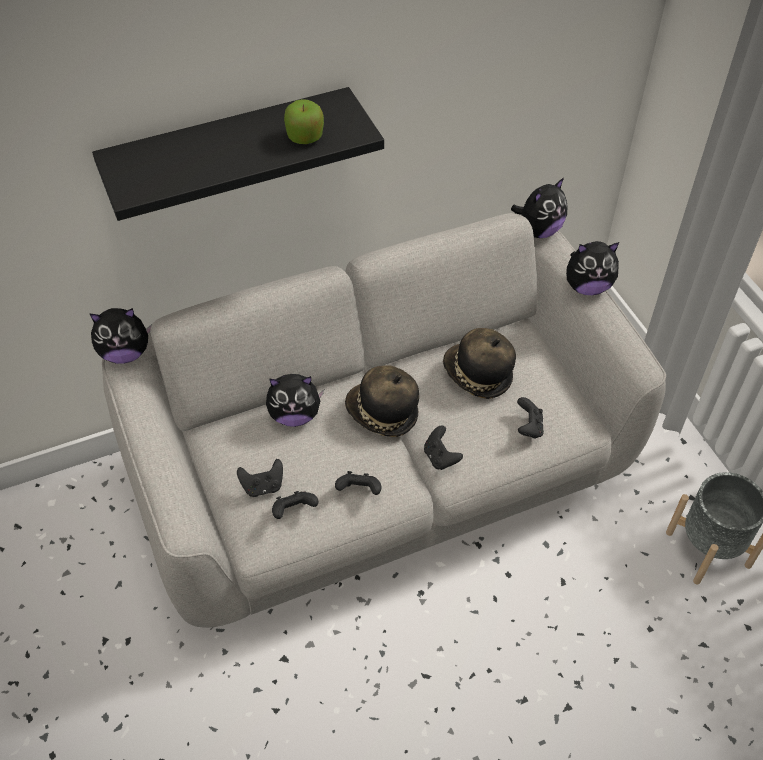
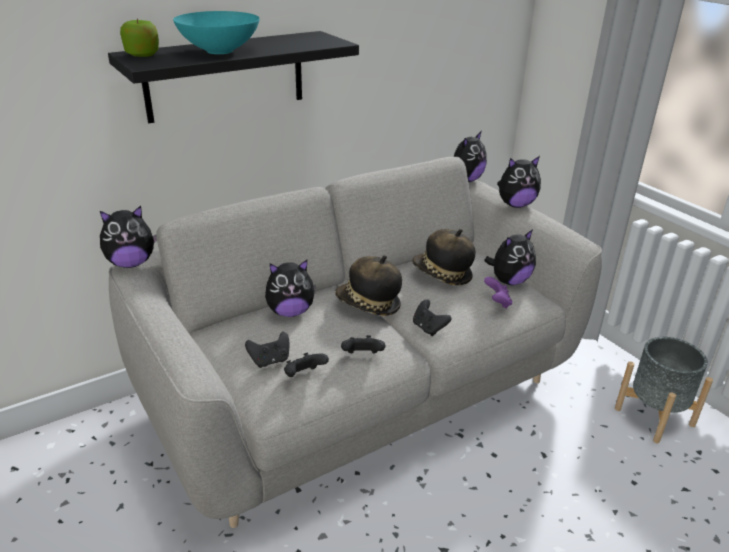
camera: 10 degrees left, 20 degrees down
apple [284,99,324,144] -> apple moved to [120,19,159,57]
black game controller [517,397,544,439] -> purple game controller [484,277,512,309]
none -> turquoise bowl [173,11,260,54]
none -> plush toy [484,229,536,285]

